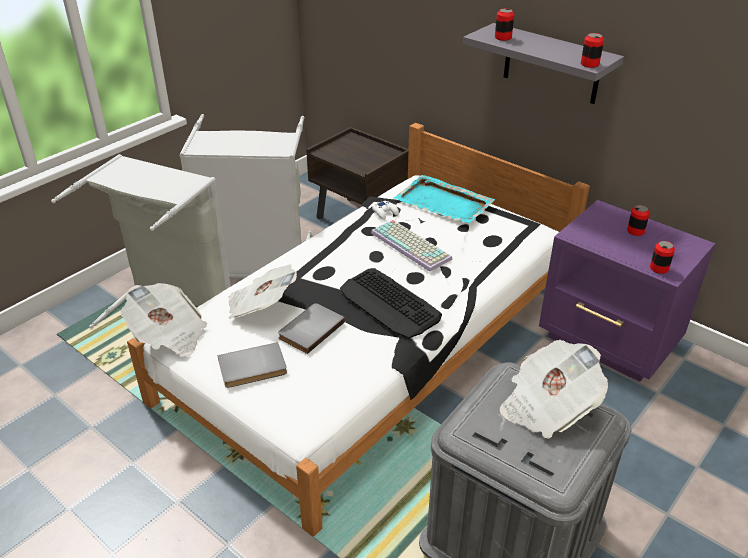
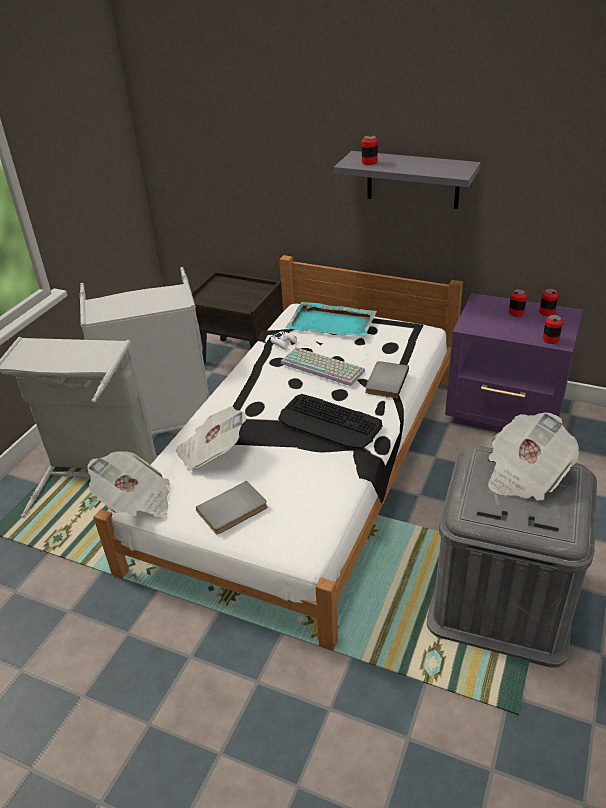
camera: 15 degrees left, 0 degrees up
grey book [278,303,345,354] -> grey book moved to [365,361,409,398]
can [581,33,604,68] -> can moved to [539,289,559,316]

